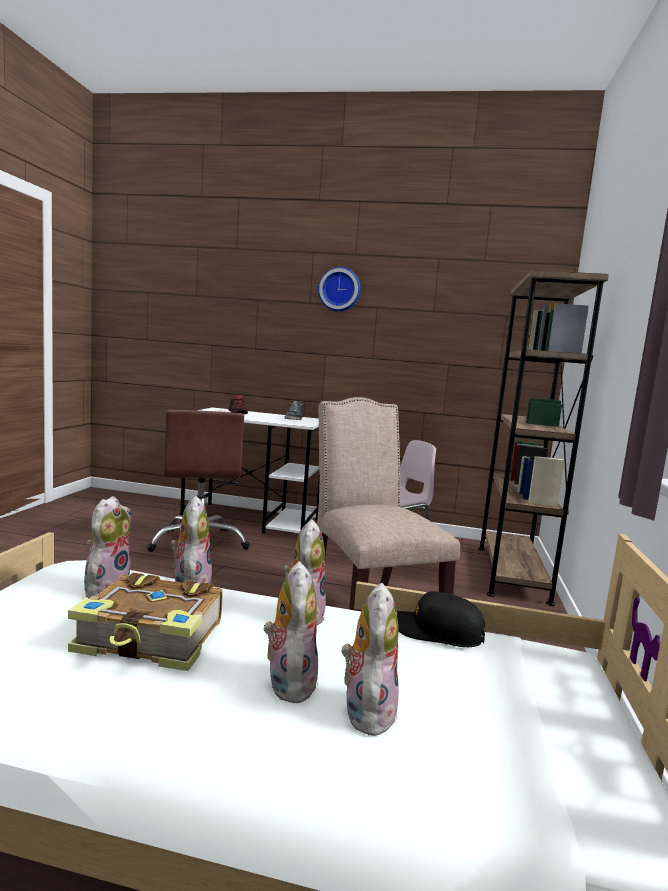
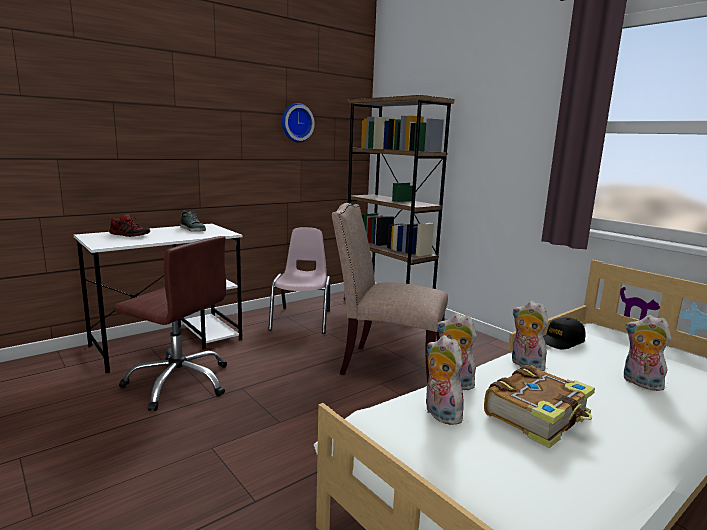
camera: 50 degrees left, 5 degrees up
plush toy [264,561,318,703] -> none
wall clock [318,267,361,312] -> wall clock moved to [282,103,315,143]

